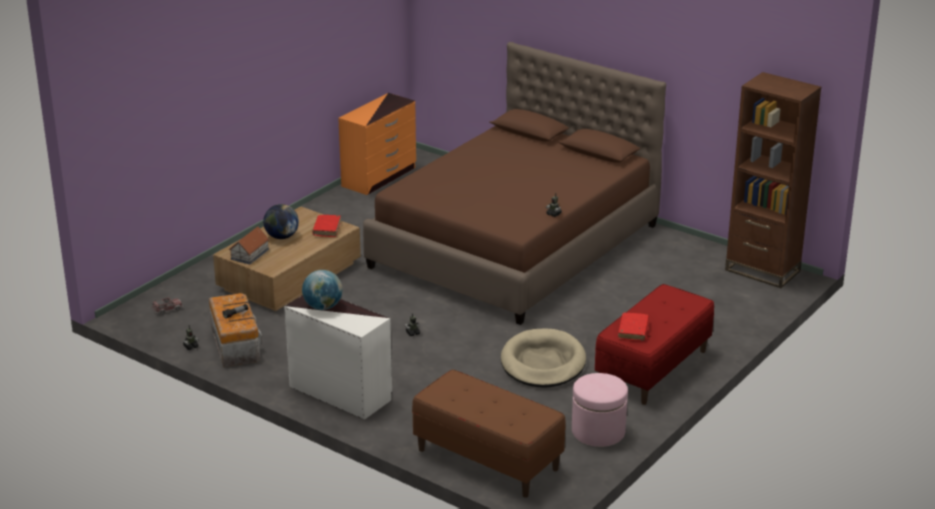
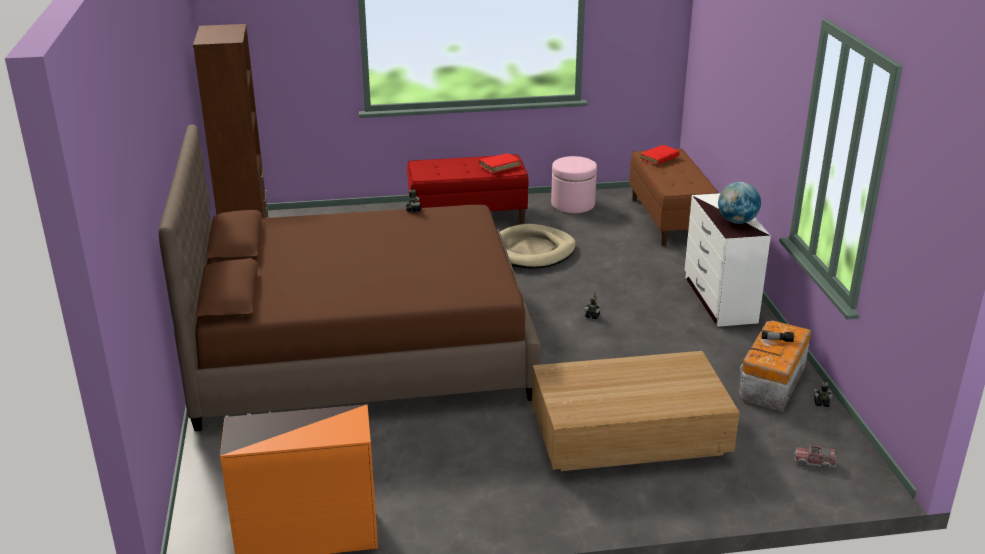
camera: 135 degrees left, 0 degrees up
toy house [229,227,269,264] -> none
globe [263,204,299,239] -> none
red book [312,215,341,237] -> red book moved to [640,145,680,165]

